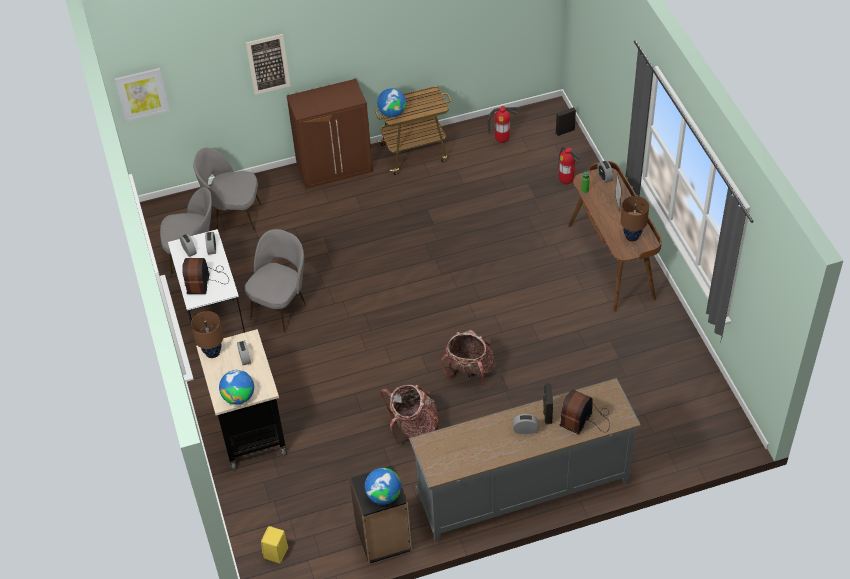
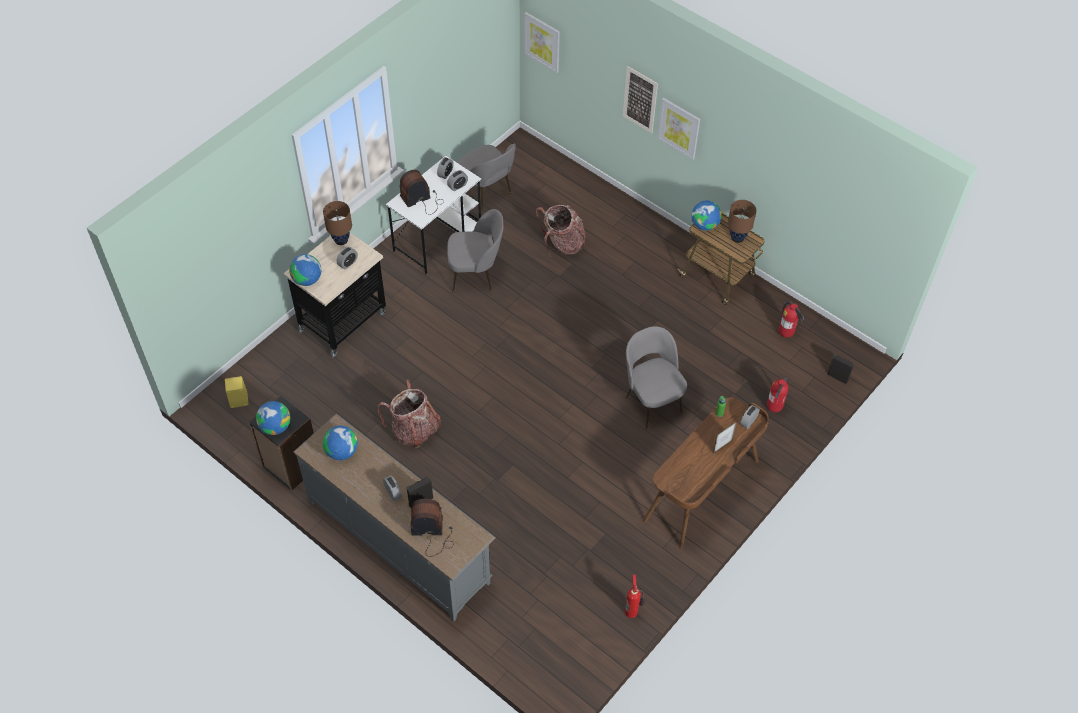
camera: 55 degrees right, 5 degrees up
grey chair [193,148,261,232] -> grey chair moved to [626,326,687,429]
brown cabinet [287,79,373,189] -> none
backpack [441,330,494,386] -> backpack moved to [536,205,586,257]
brown table lamp [620,196,649,241] -> brown table lamp moved to [728,200,756,243]
none -> globe [323,426,358,460]
none -> fire extinguisher [625,575,645,618]
none -> picture [657,98,700,160]

